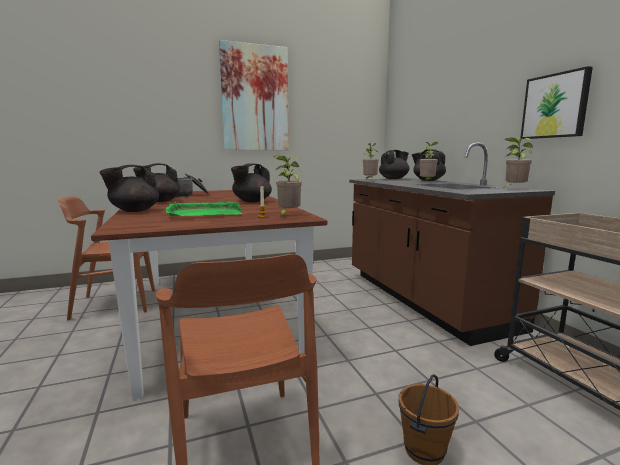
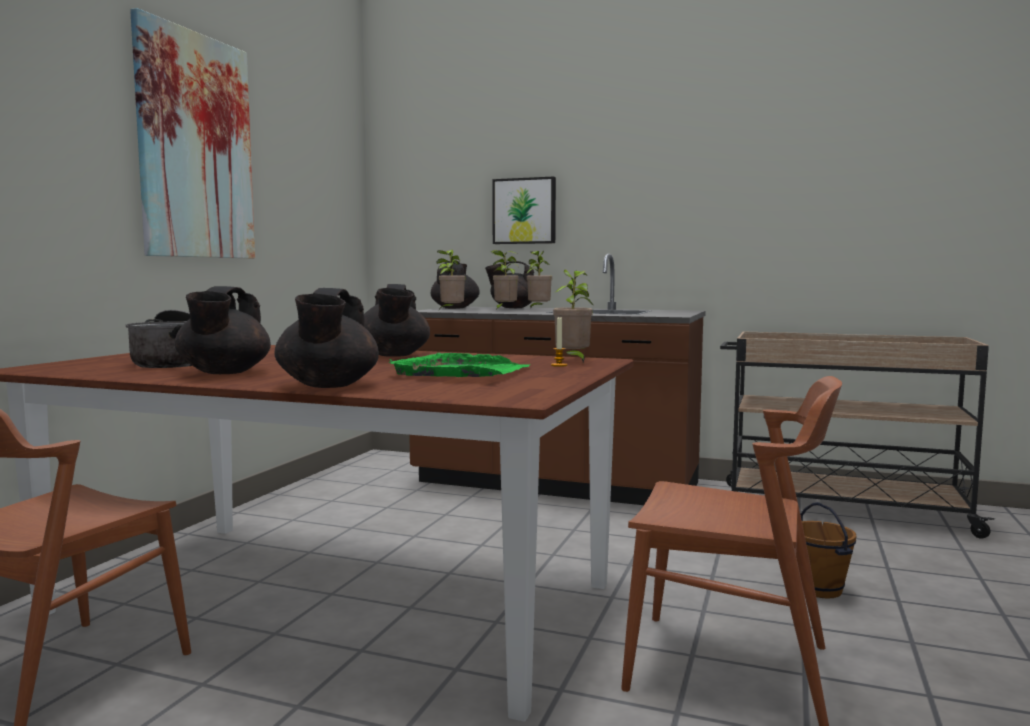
camera: 50 degrees left, 5 degrees down
potted plant [501,137,533,190] -> potted plant moved to [491,250,519,310]
picture [520,66,593,139] -> picture moved to [492,176,556,244]

